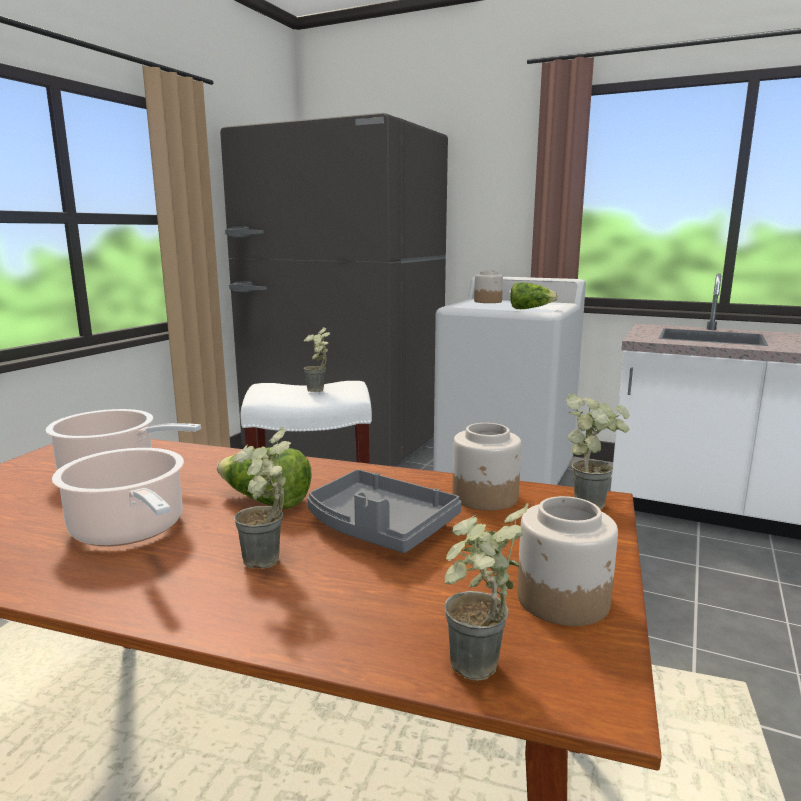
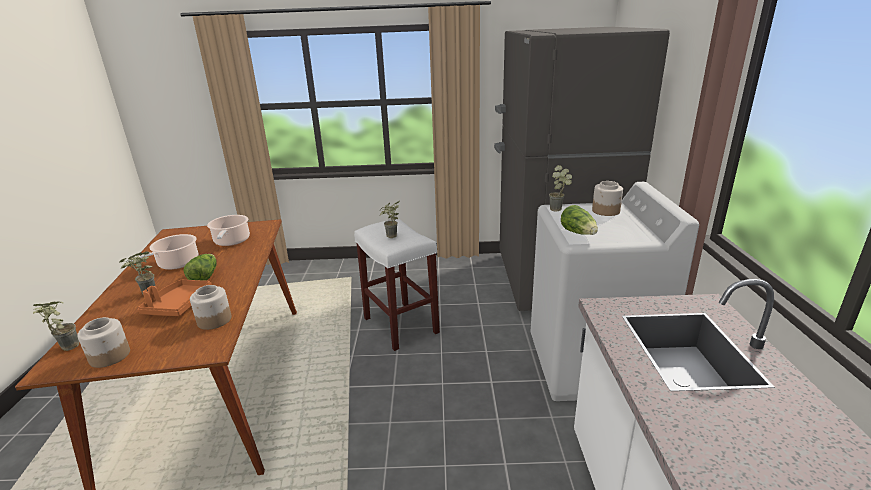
camera: 65 degrees right, 10 degrees up
grey tray [307,470,461,553] -> orange tray [138,280,212,316]
potted plant [566,394,630,509] -> potted plant moved to [549,165,572,212]

